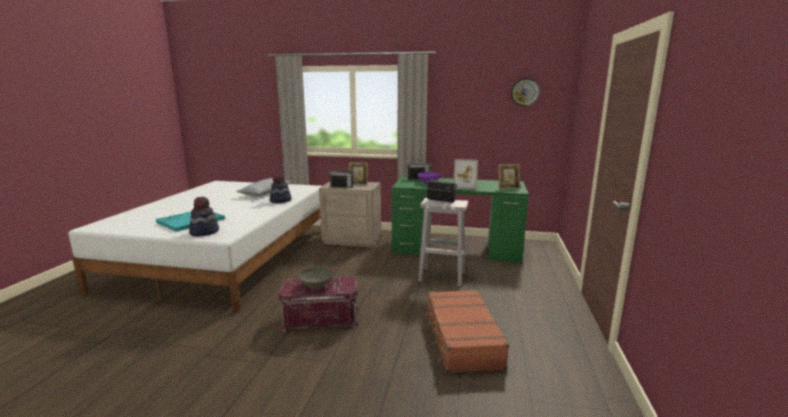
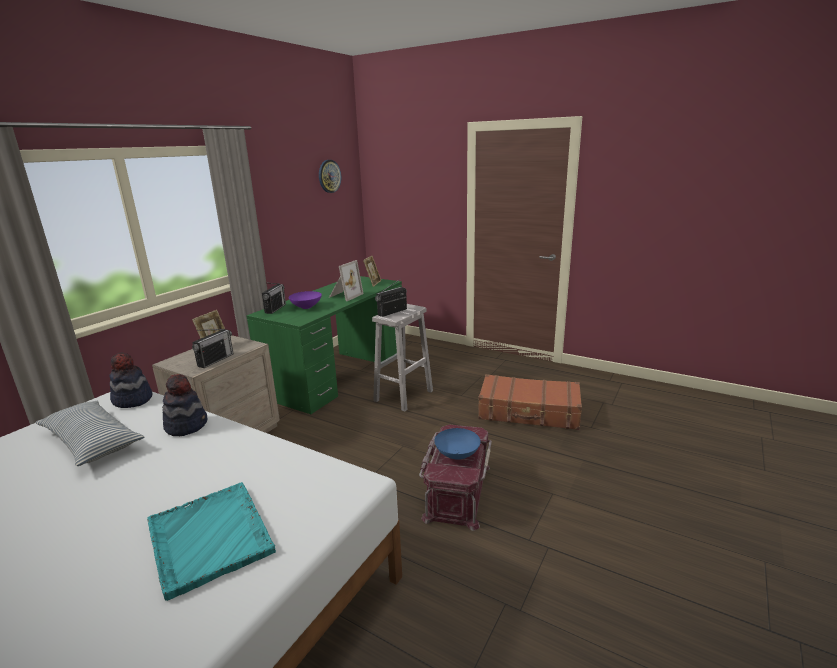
camera: 70 degrees left, 5 degrees up
hat [189,197,219,236] -> hat moved to [109,353,153,408]
grey bowl [298,267,333,289] -> blue bowl [434,428,481,460]

